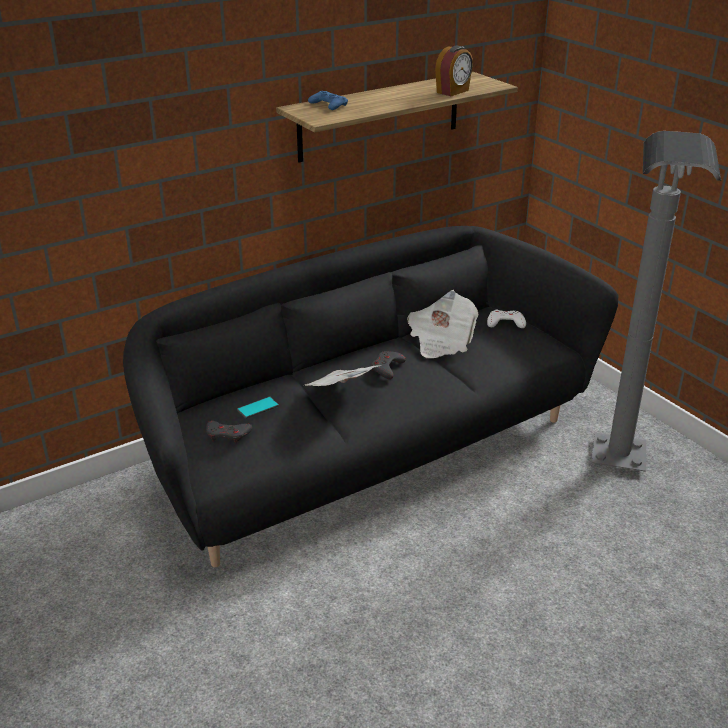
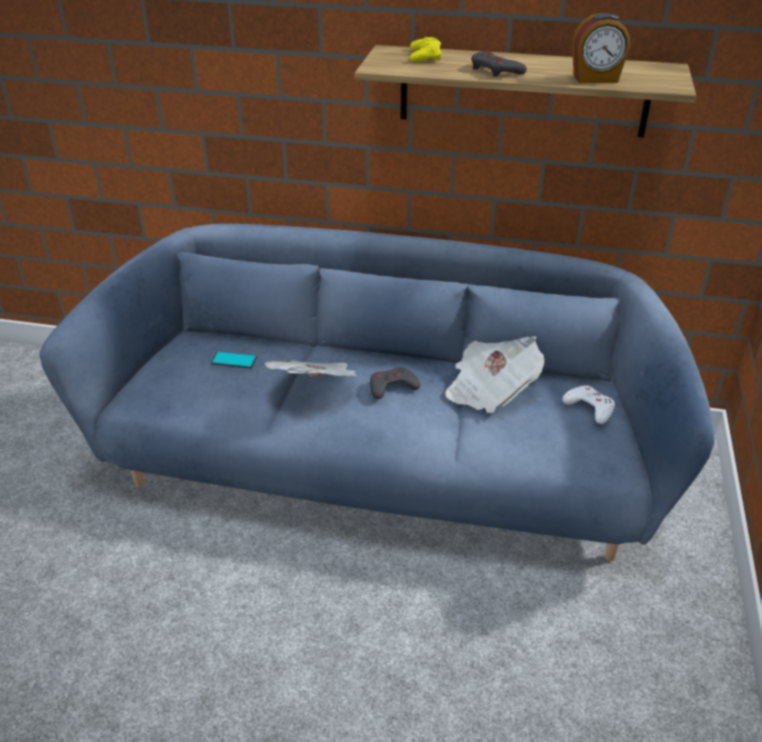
camera: 45 degrees right, 5 degrees up
black sofa [123,226,618,568] -> blue sofa [39,224,714,561]
grey game controller [206,421,252,444] -> grey game controller moved to [471,51,527,77]
blue game controller [308,91,348,110] -> yellow game controller [410,37,442,62]
grey floor lamp [592,131,721,472] -> none

